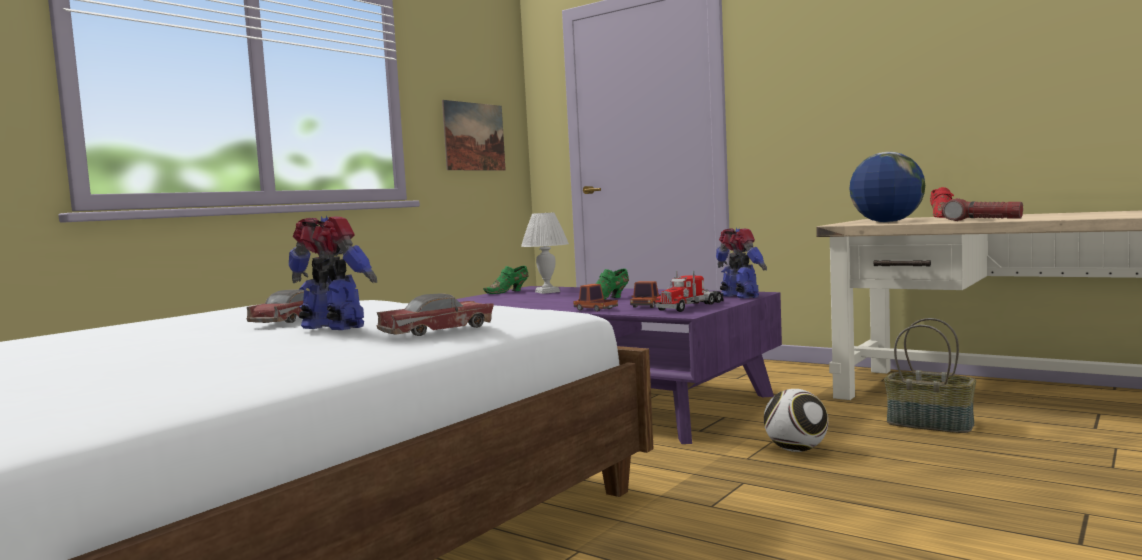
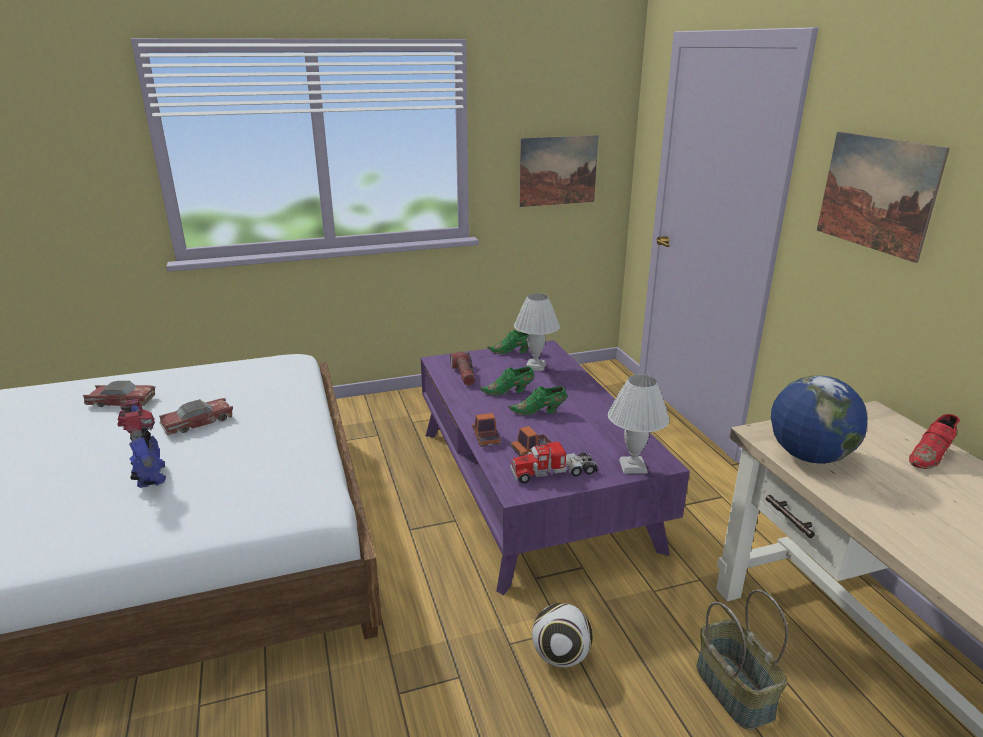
camera: 35 degrees right, 20 degrees up
toy car [376,293,493,336] -> toy car moved to [83,381,156,407]
toy robot [716,228,767,298] -> white table lamp [608,375,670,474]
flashlight [942,198,1023,221] -> flashlight moved to [450,351,475,386]
none -> green shoe [480,367,534,396]
none -> picture [817,131,950,263]

